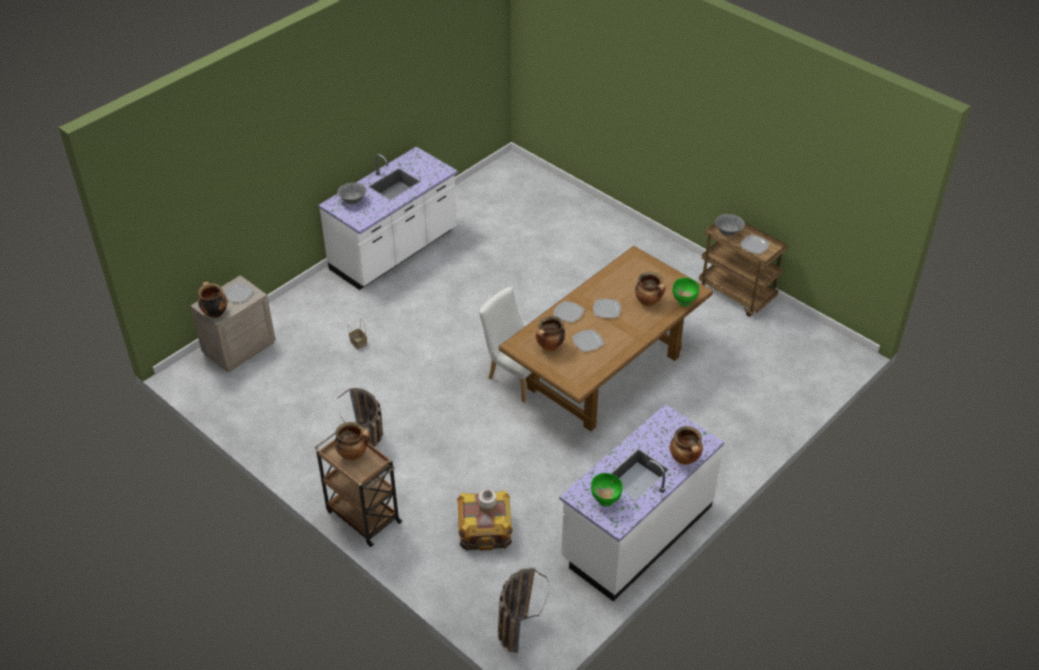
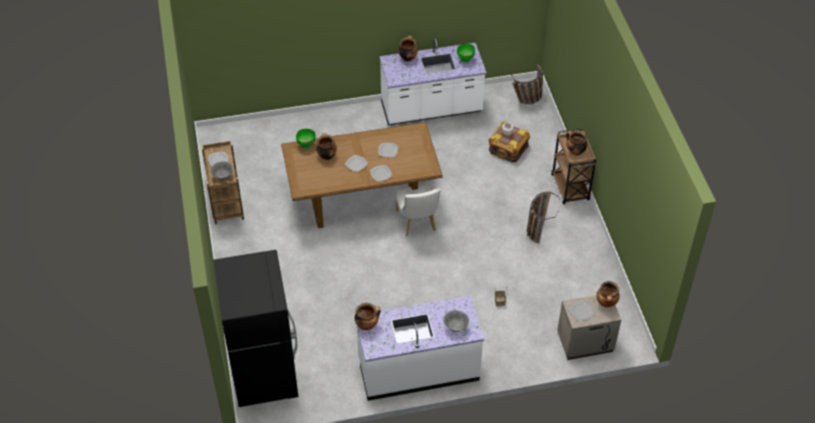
camera: 145 degrees left, 5 degrees up
cooking pot [535,316,565,351] -> cooking pot moved to [355,303,381,330]
none -> black fridge [213,250,298,407]

